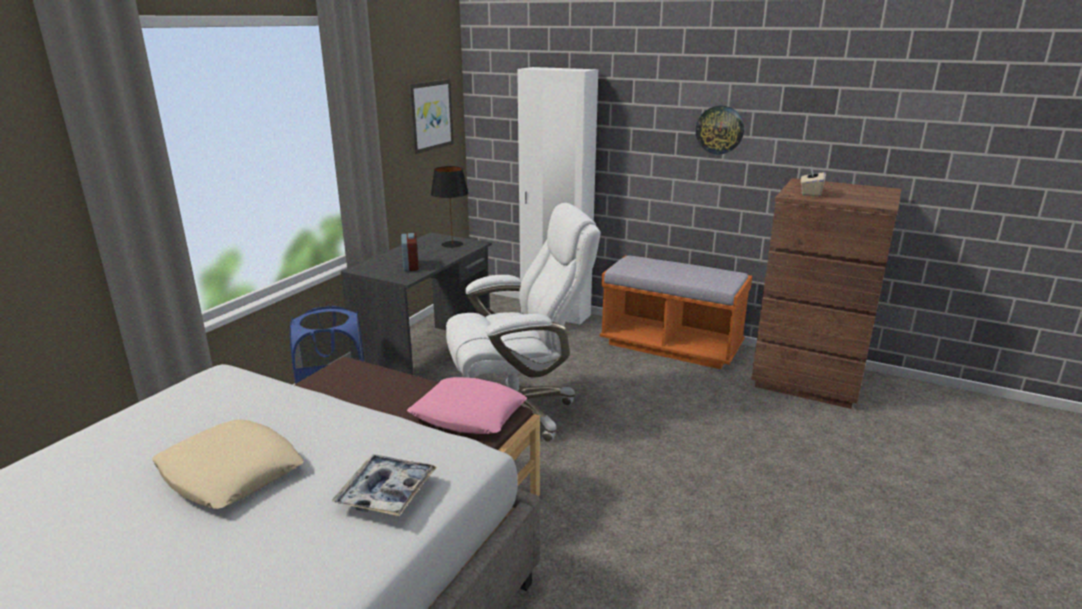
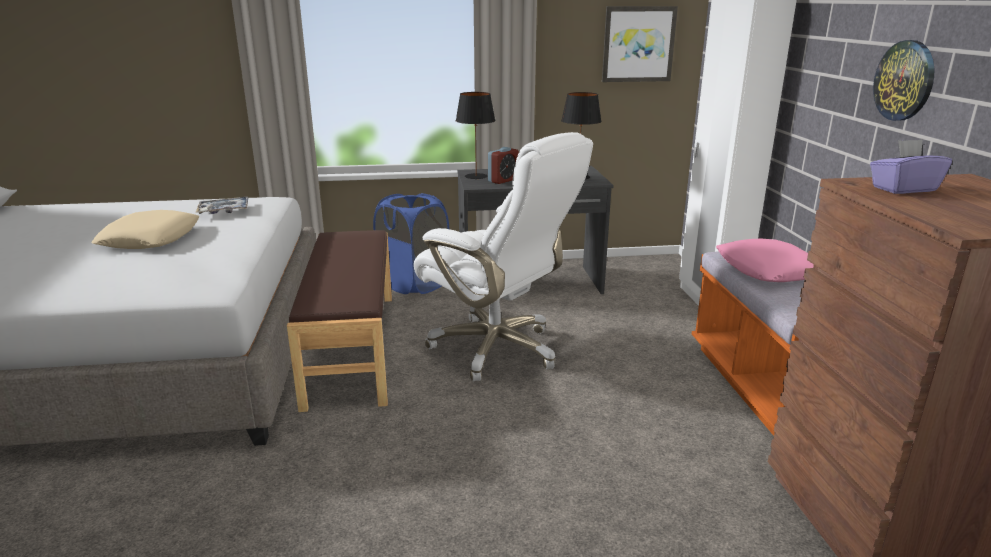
camera: 55 degrees right, 0 degrees up
tray [332,454,437,516] -> tray moved to [195,197,248,214]
pink pillow [407,377,527,434] -> pink pillow moved to [716,238,814,282]
beige tissue box [801,166,826,197] -> purple tissue box [870,139,952,194]
none -> black table lamp [456,92,495,179]

